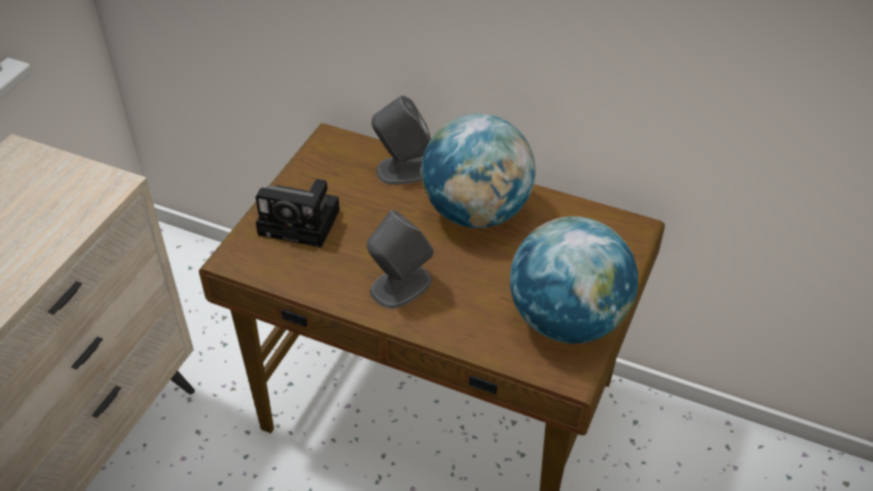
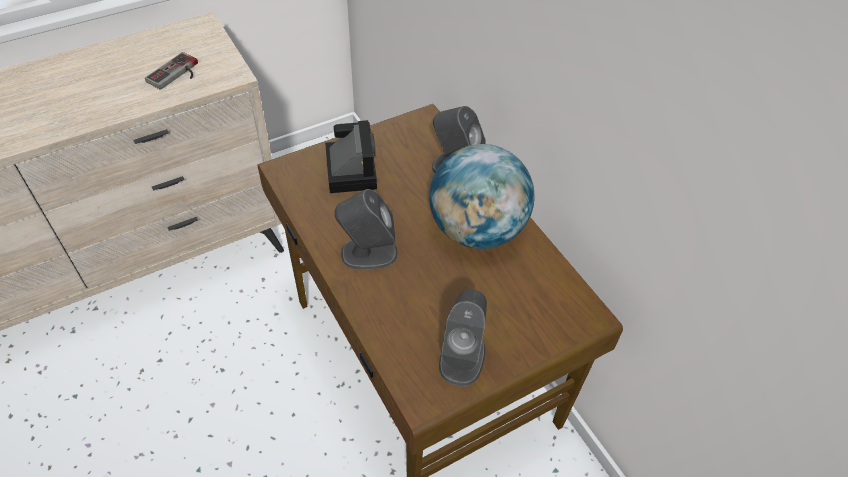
camera: 35 degrees right, 5 degrees up
camera [256,179,340,248] -> camera turned 150 degrees counterclockwise [325,120,377,193]
globe [510,216,638,344] -> grey speaker [439,289,487,386]
none -> game controller [145,52,198,90]

